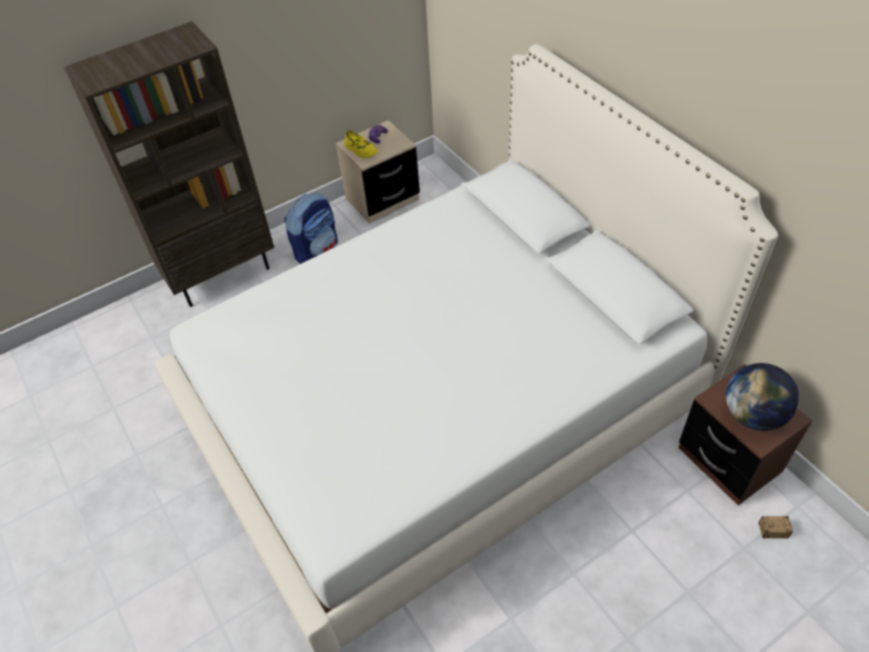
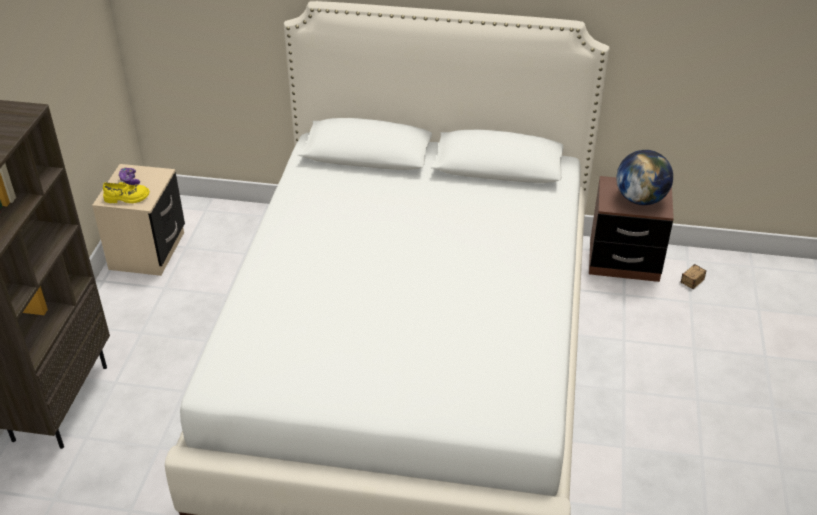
camera: 50 degrees left, 10 degrees down
backpack [284,193,338,264] -> none

